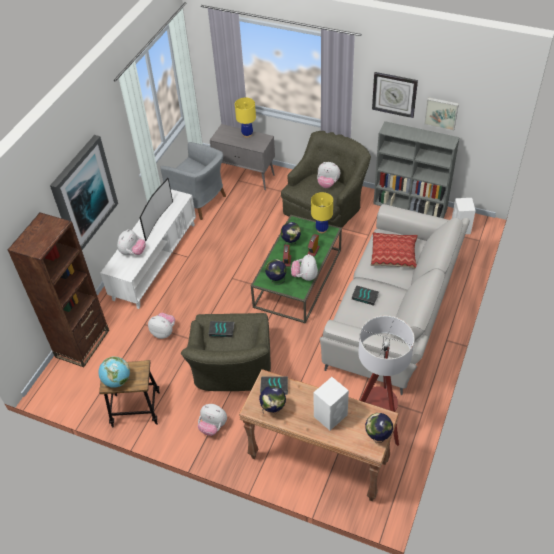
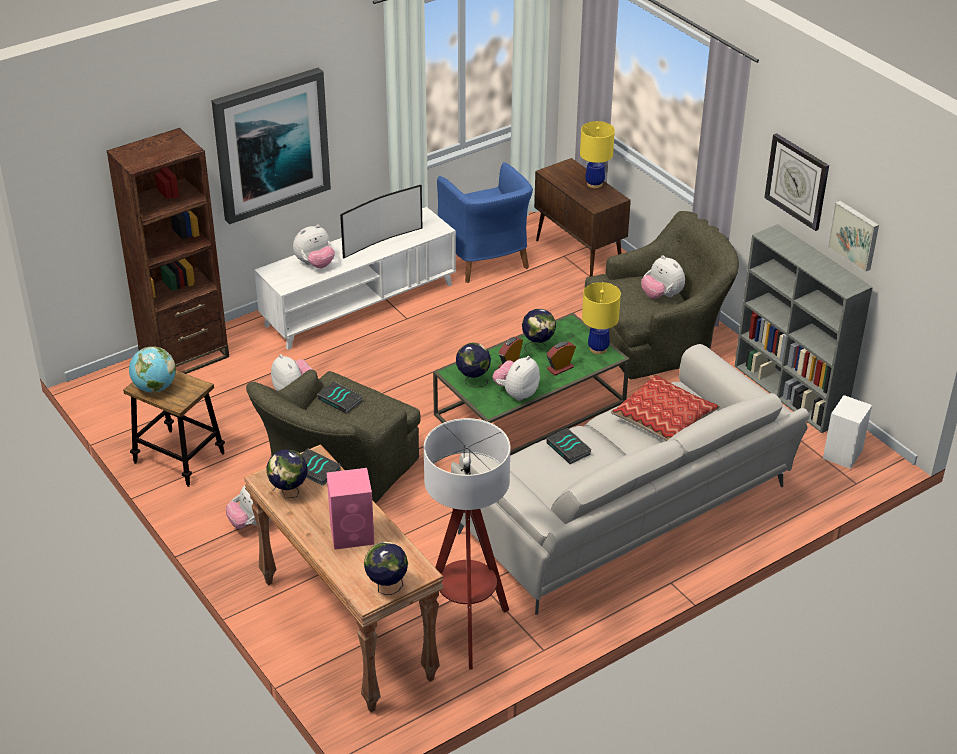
camera: 30 degrees right, 10 degrees down
grey armchair [161,142,226,220] -> blue armchair [437,162,533,283]
grey cabinet [210,124,275,190] -> brown cabinet [534,158,631,277]
white speaker [313,377,349,430] -> pink speaker [327,468,375,550]

